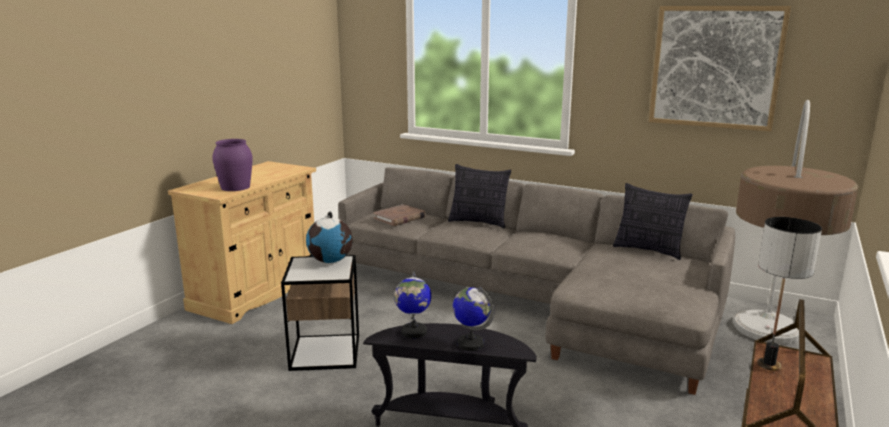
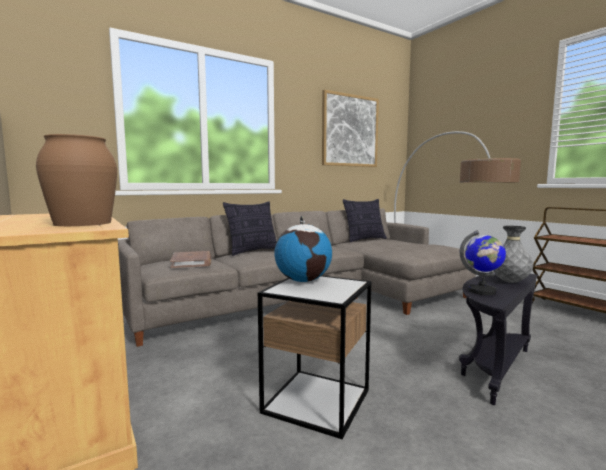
camera: 60 degrees left, 10 degrees down
purple vase [212,139,253,191] -> brown vase [36,134,117,226]
globe [452,287,494,351] -> grey vase [493,226,534,283]
table lamp [757,217,822,371] -> none

